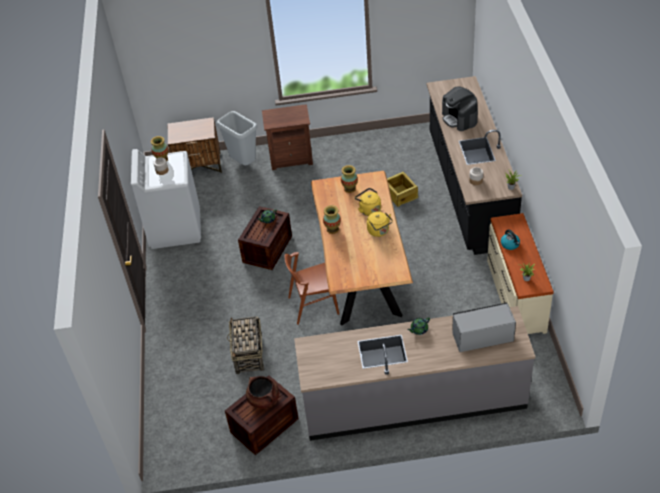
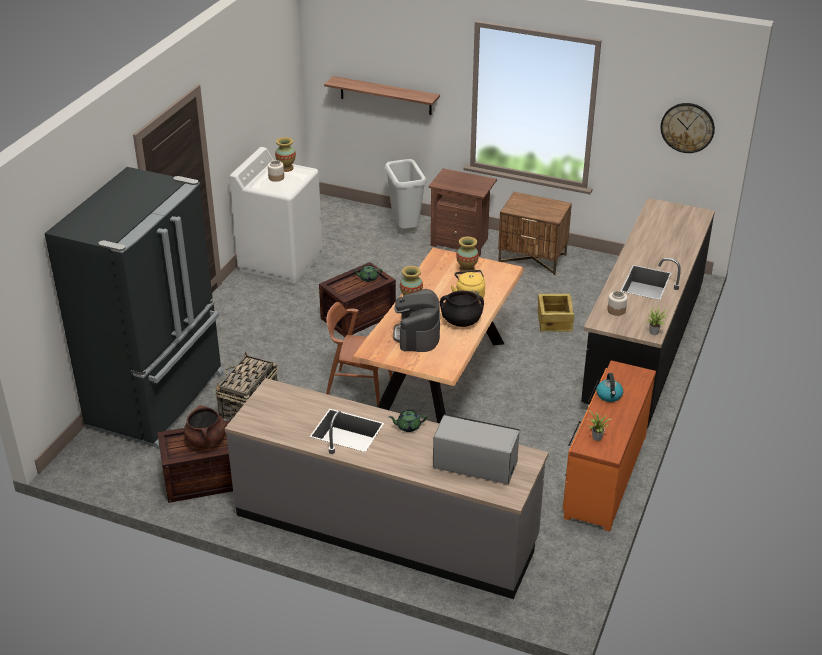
camera: 25 degrees right, 10 degrees down
brown nightstand [168,117,222,173] -> brown nightstand moved to [498,192,572,275]
yellow kettle [367,212,393,237] -> black cooking pot [440,291,484,327]
coffee machine [442,86,478,131] -> coffee machine moved to [393,289,440,352]
beige dresser [487,213,554,334] -> orange dresser [563,360,656,532]
none -> black fridge [44,167,223,448]
none -> shelf [324,76,440,115]
none -> wall clock [661,103,715,153]

